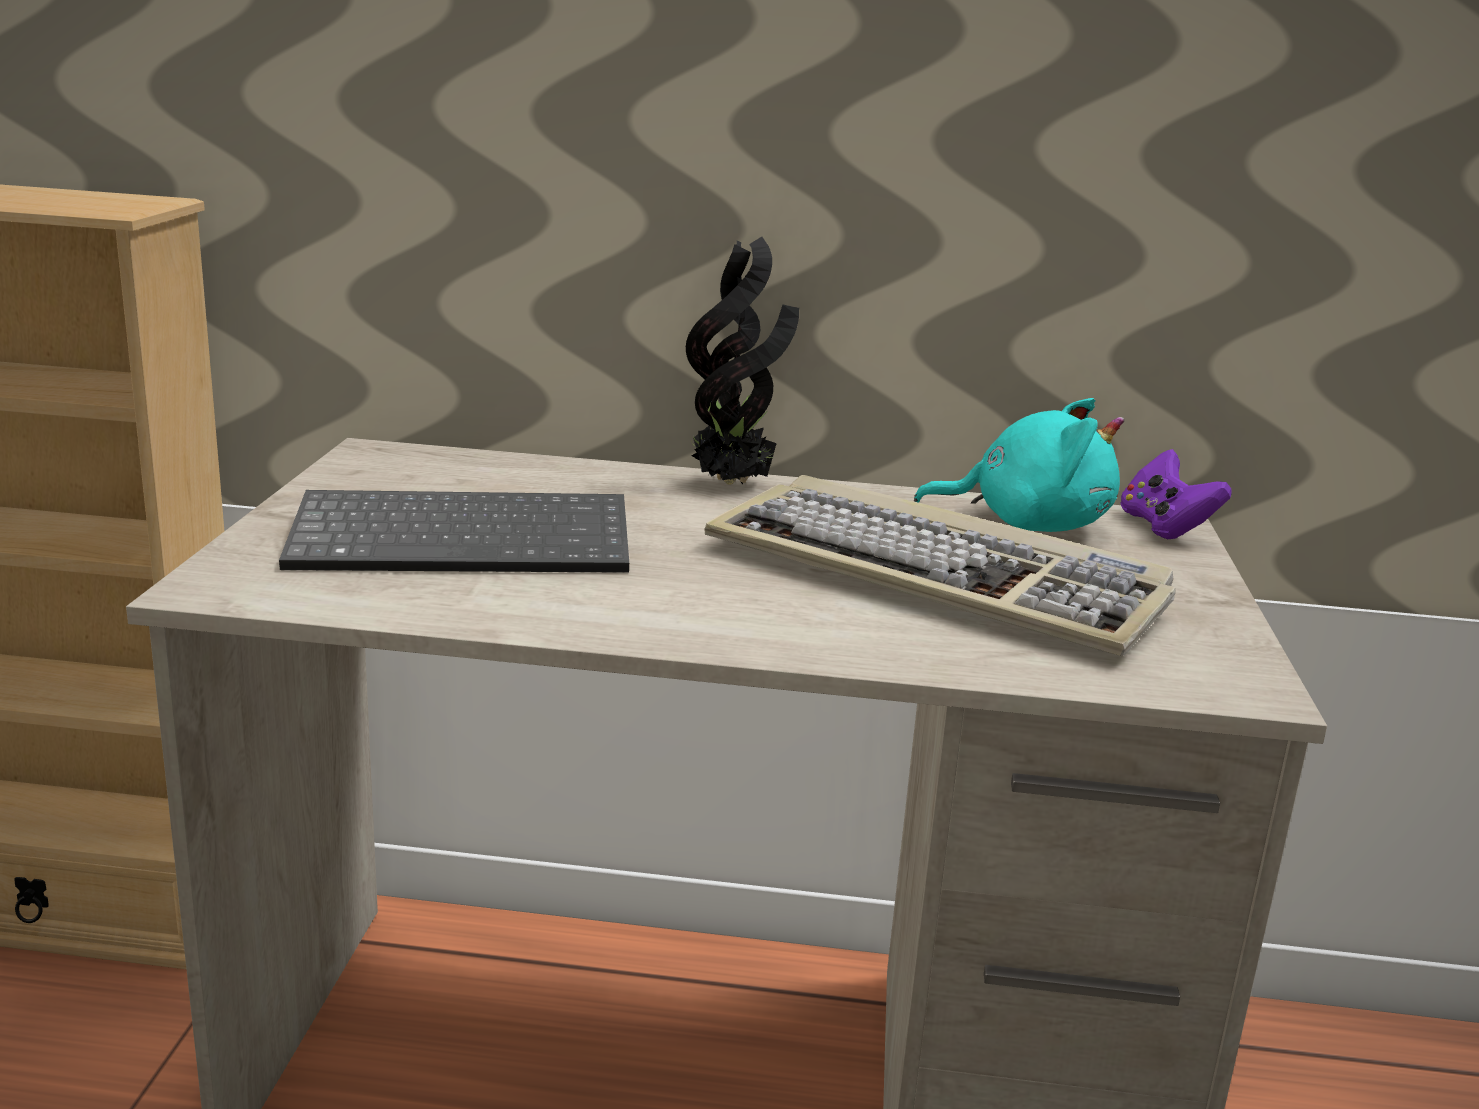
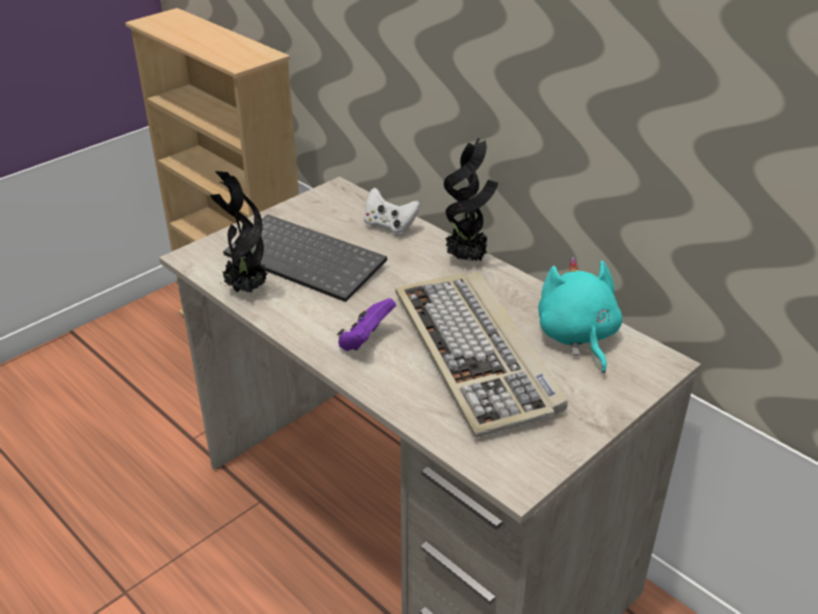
camera: 40 degrees right, 15 degrees up
turquoise plush toy [914,398,1124,532] -> turquoise plush toy turned 150 degrees counterclockwise [538,257,622,373]
purple game controller [1120,449,1232,539] -> purple game controller moved to [337,298,396,351]
none -> potted plant [210,171,268,293]
none -> white game controller [364,188,421,235]

